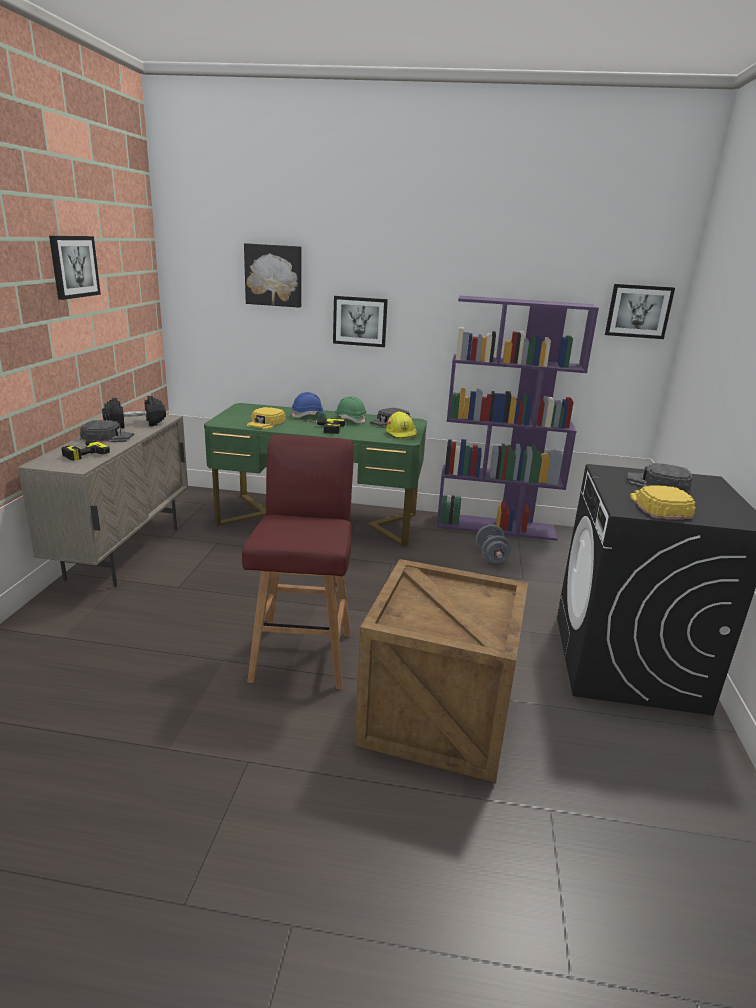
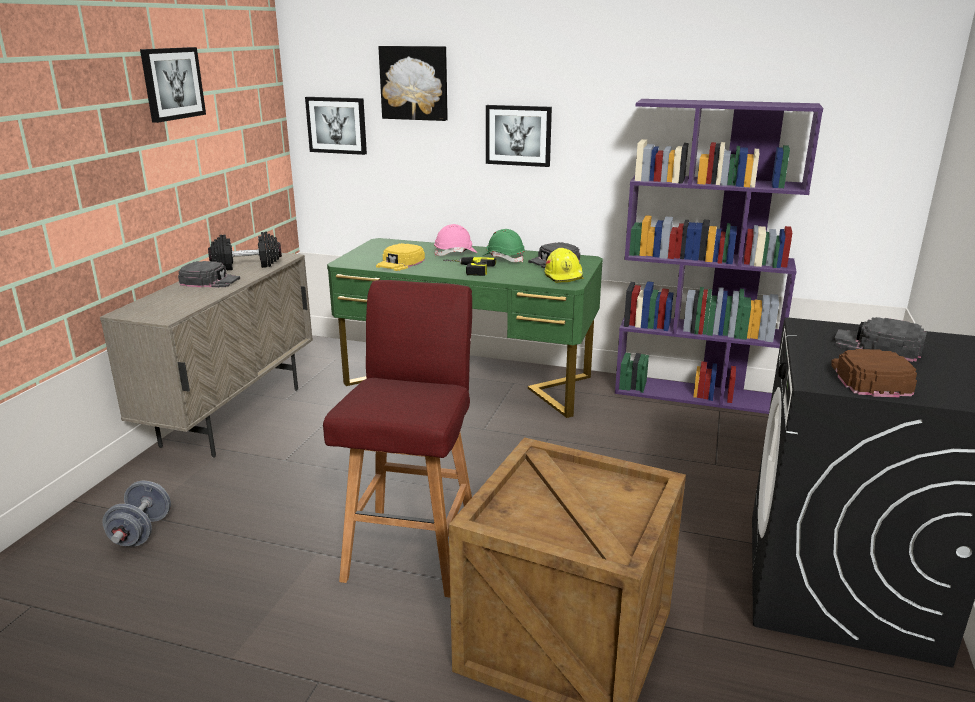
camera: 10 degrees right, 0 degrees up
power drill [61,438,110,461] -> none
blue hard hat [292,392,327,418] -> pink hard hat [434,224,477,256]
grey dumbbell [476,524,511,563] -> grey dumbbell moved to [102,481,171,546]
picture [605,284,675,339] -> picture moved to [305,97,367,155]
yellow cap [630,485,696,520] -> brown cap [831,349,917,397]

